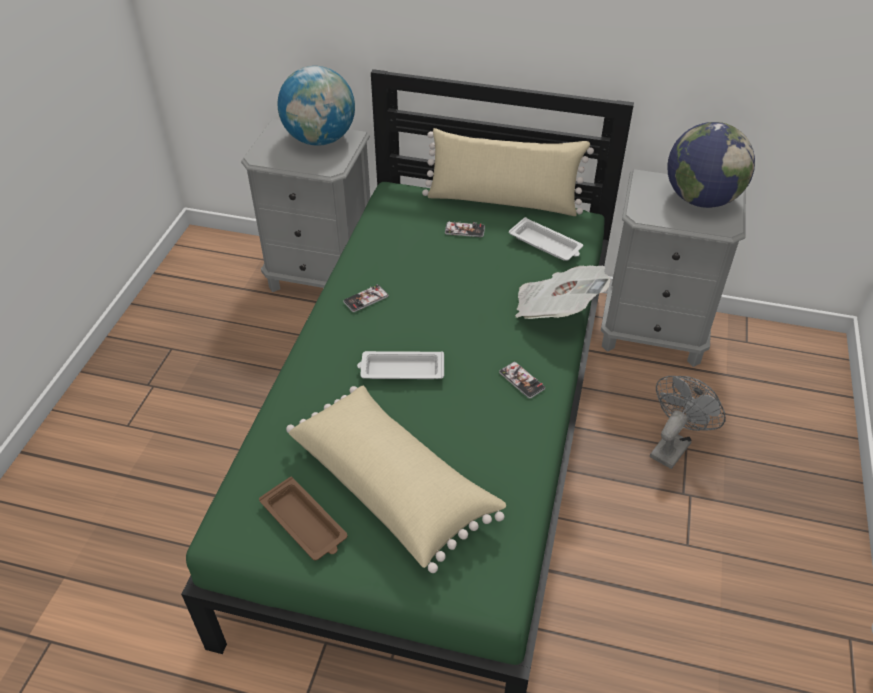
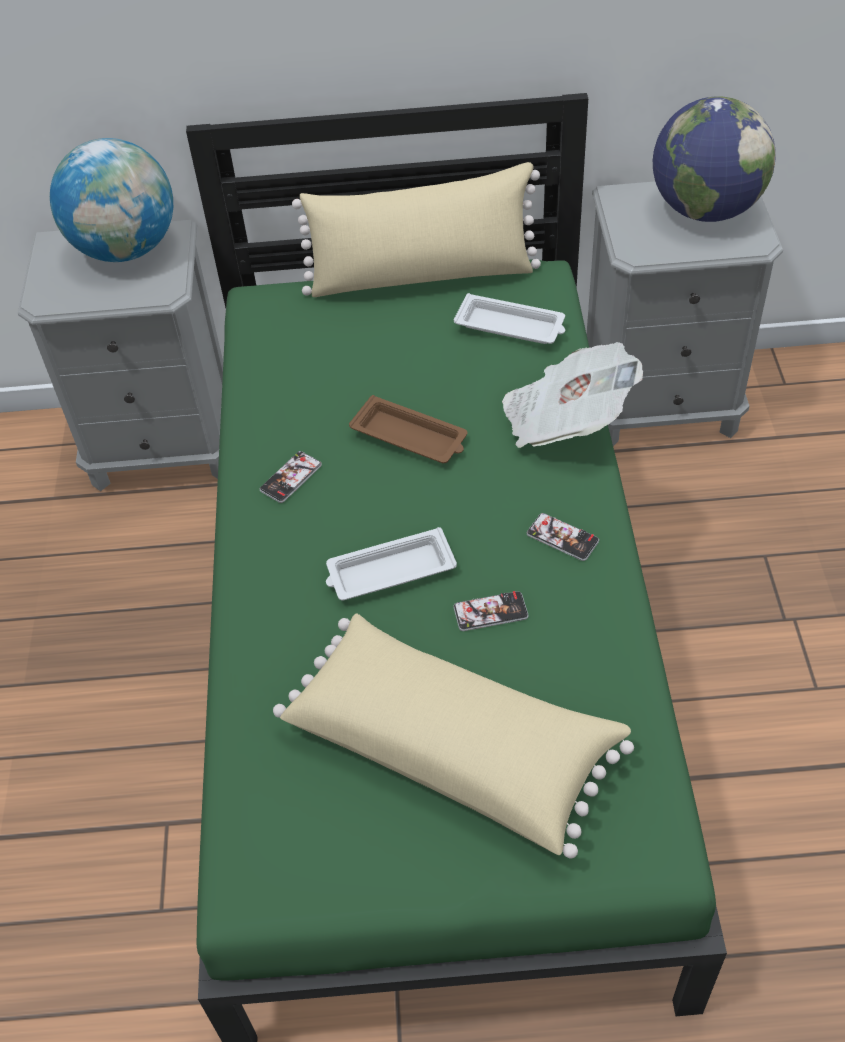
camera: 15 degrees left, 5 degrees up
brown tray [259,477,347,560] -> brown tray moved to [349,395,467,463]
phone [445,221,485,237] -> phone moved to [453,591,529,631]
grey fan [650,376,726,469] -> none

